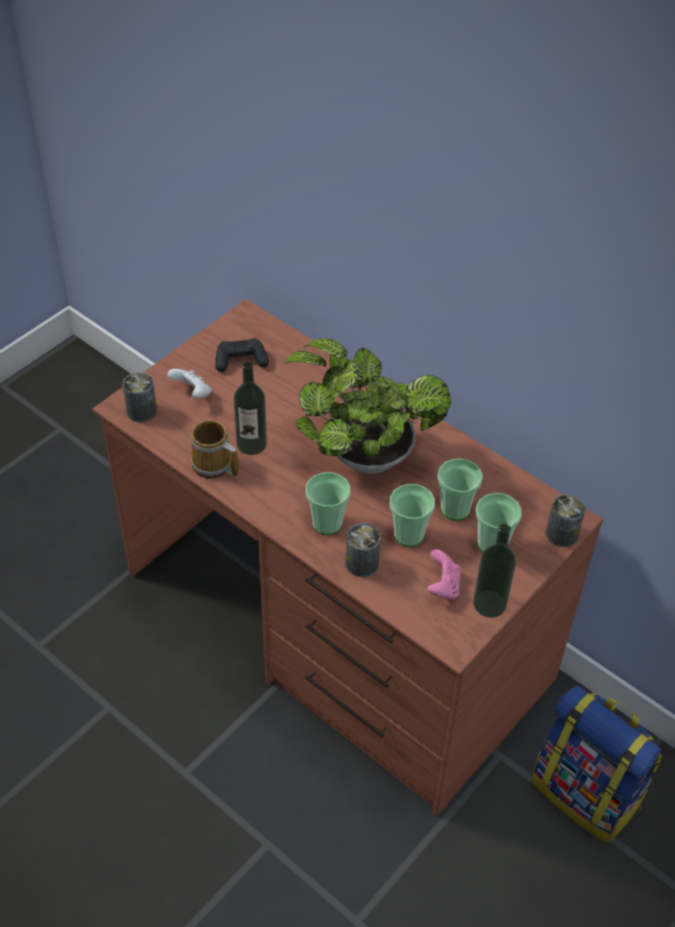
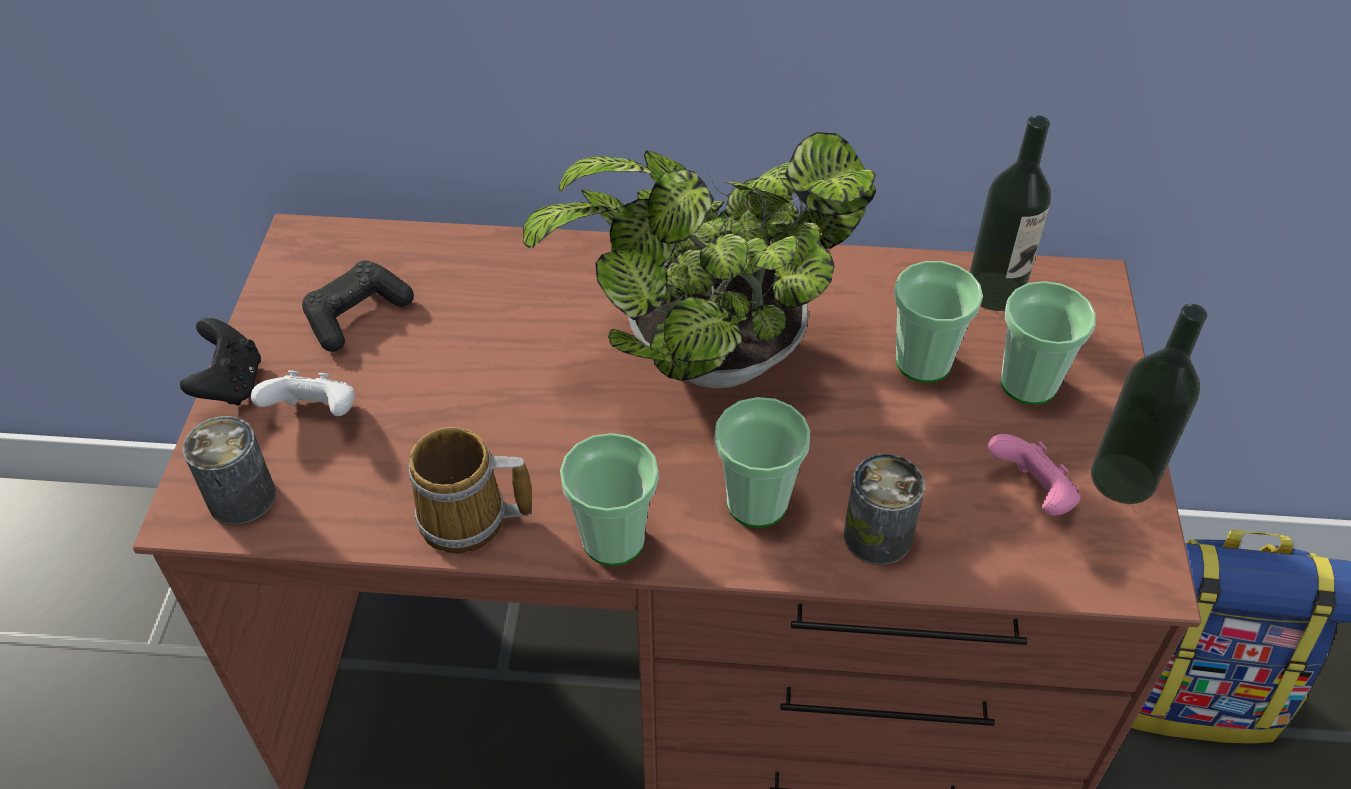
camera: 35 degrees left, 0 degrees up
bottle [234,361,267,455] -> bottle moved to [970,115,1051,311]
cup [390,484,435,547] -> cup moved to [560,433,659,566]
can [546,494,586,547] -> none
none -> black game controller [180,318,261,405]

